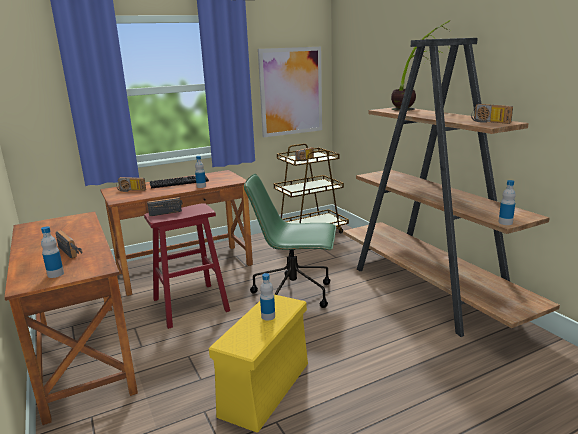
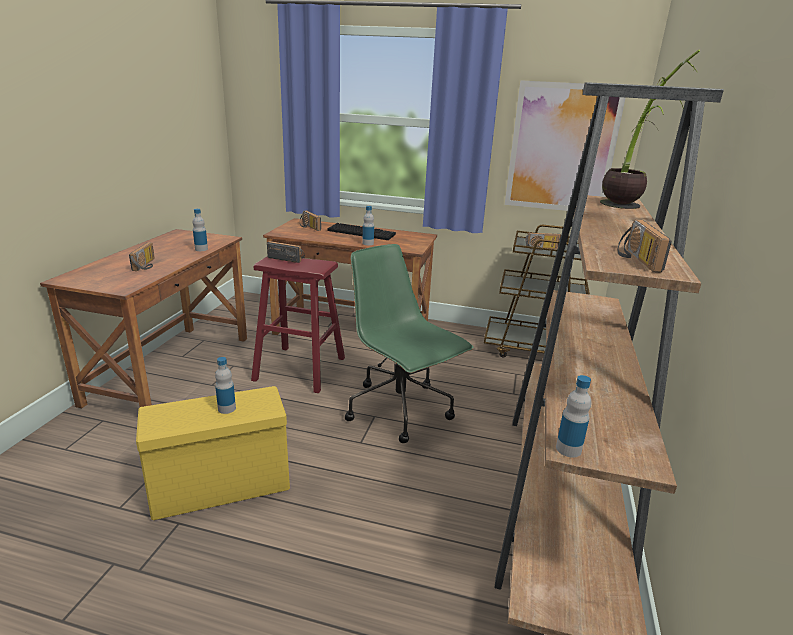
camera: 40 degrees right, 5 degrees up
bottle [41,226,64,278] -> bottle moved to [193,209,208,251]

